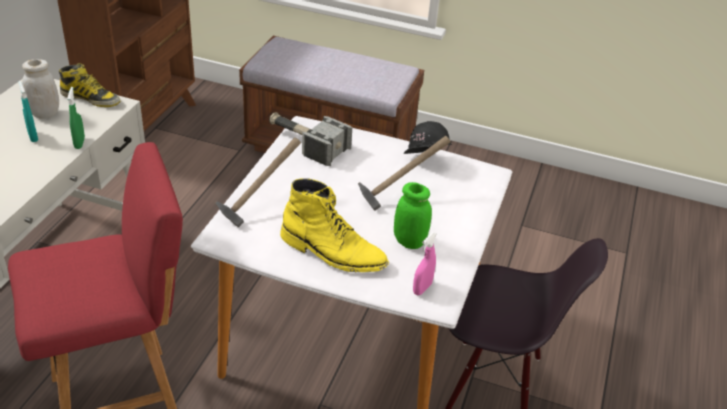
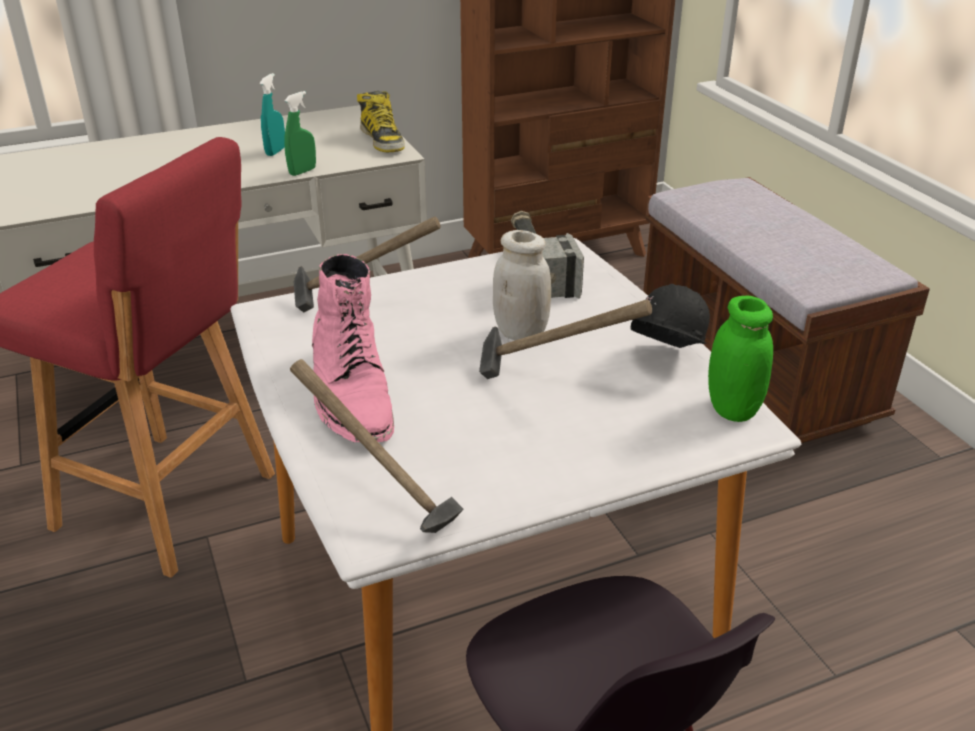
camera: 50 degrees right, 5 degrees down
white jar [22,59,59,119] -> white jar moved to [493,230,551,340]
yellow boot [280,179,389,272] -> pink boot [312,254,394,443]
green jar [394,182,432,249] -> green jar moved to [708,296,773,422]
pink spray bottle [413,232,436,295] -> hammer [290,359,464,533]

